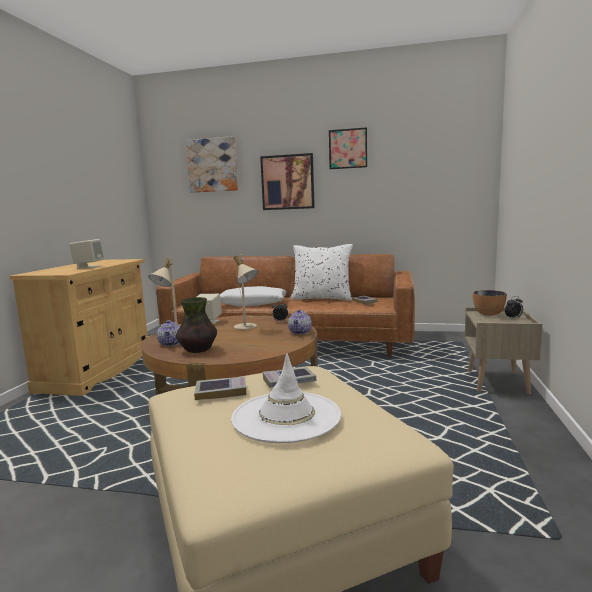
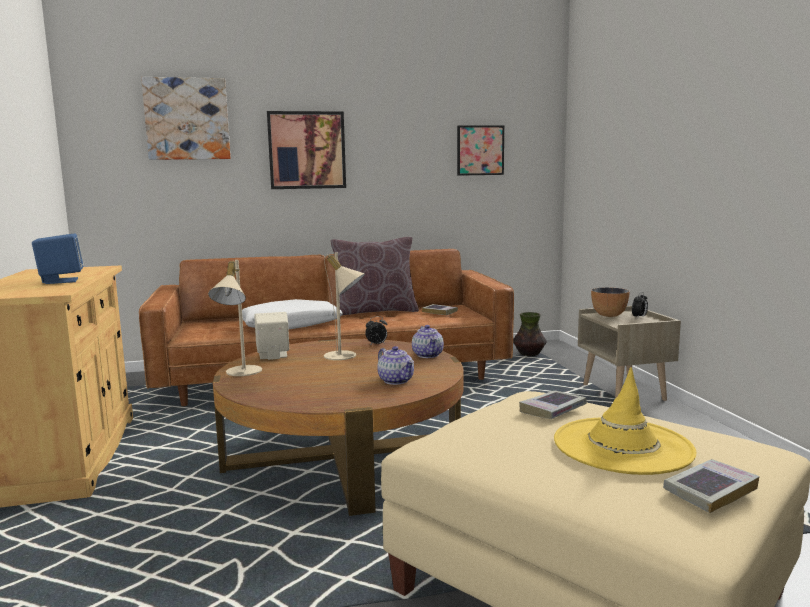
camera: 25 degrees left, 0 degrees up
beige speaker [69,239,104,268] -> blue speaker [32,233,84,284]
teapot [157,320,180,346] -> teapot moved to [377,346,414,385]
vase [176,297,217,353] -> vase moved to [513,312,546,356]
book [194,376,246,400] -> book moved to [663,459,760,513]
white hat [231,353,341,443] -> yellow hat [554,367,696,475]
white pillow [291,244,353,301] -> brown pillow [330,237,419,316]
picture [329,127,367,169] -> picture moved to [457,125,504,176]

